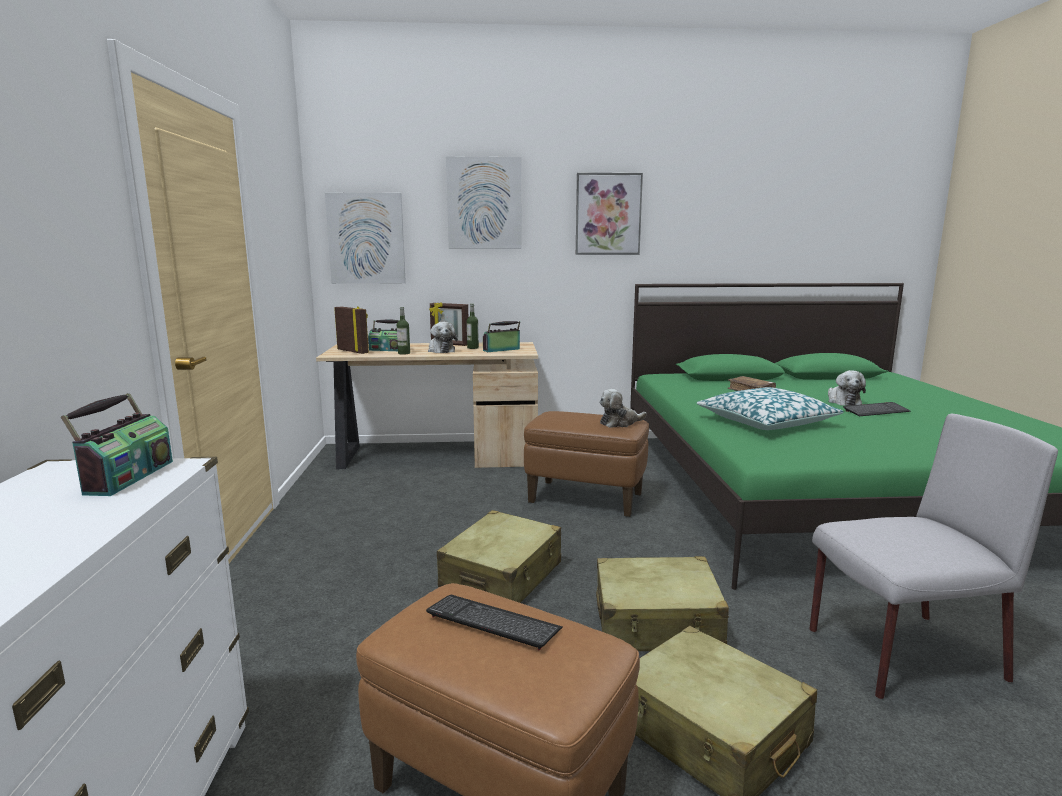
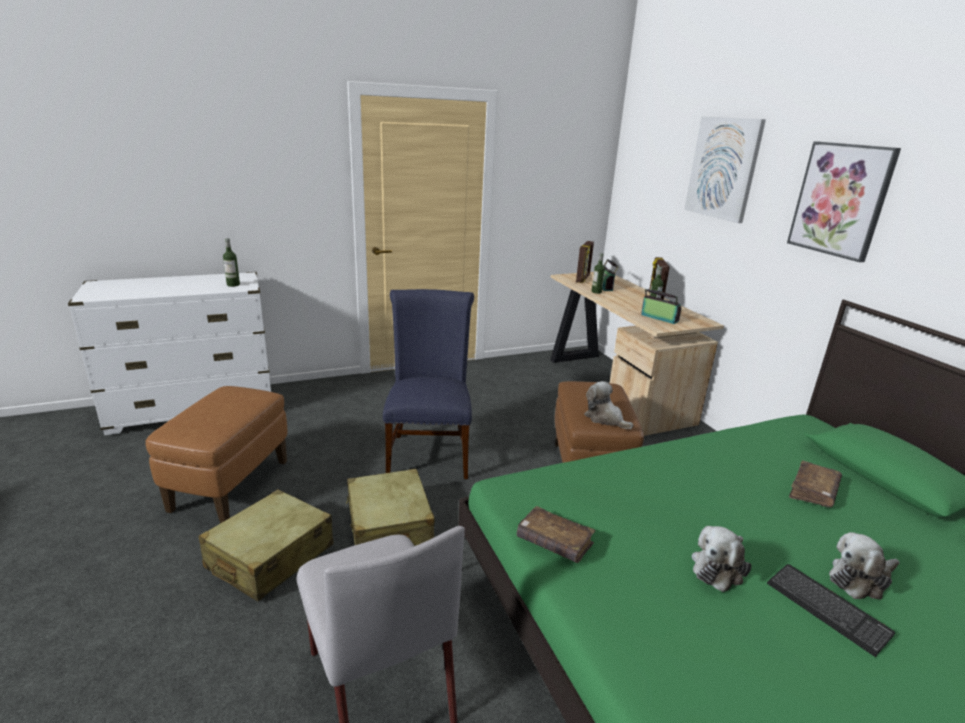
camera: 70 degrees right, 10 degrees up
radio [61,393,173,496] -> bottle [223,238,240,287]
picture [325,193,406,284] -> none
keyboard [426,595,563,650] -> none
plush toy [428,322,458,353] -> plush toy moved to [691,526,752,592]
beige suitcase [437,510,561,603] -> blue chair [383,289,474,479]
pillow [697,387,844,430] -> none
none -> brown book [517,506,595,563]

